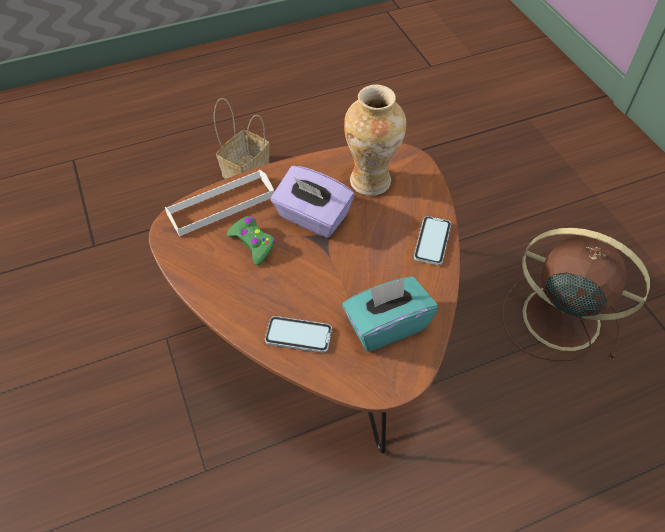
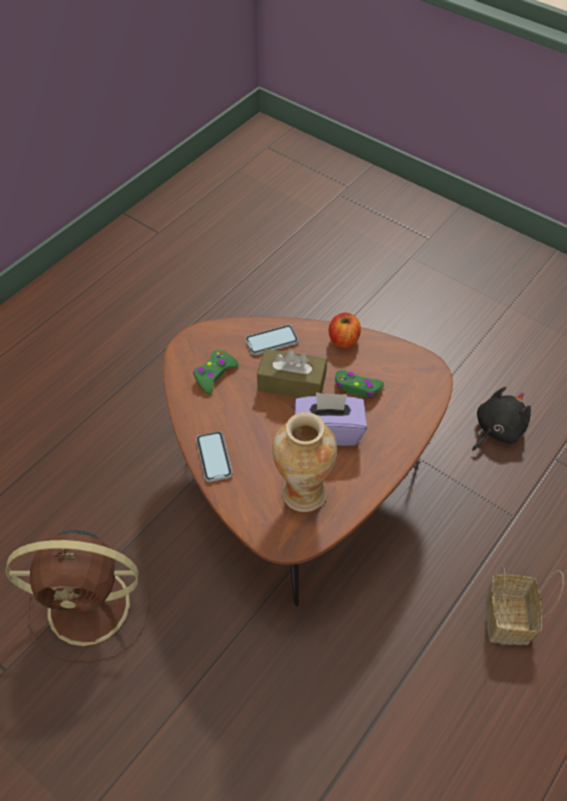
camera: 150 degrees right, 0 degrees up
white tray [165,169,274,236] -> none
turquoise tissue box [342,276,438,352] -> green game controller [193,350,239,394]
none -> brown tissue box [257,349,327,398]
none -> apple [329,313,361,348]
none -> black plush toy [472,387,531,451]

